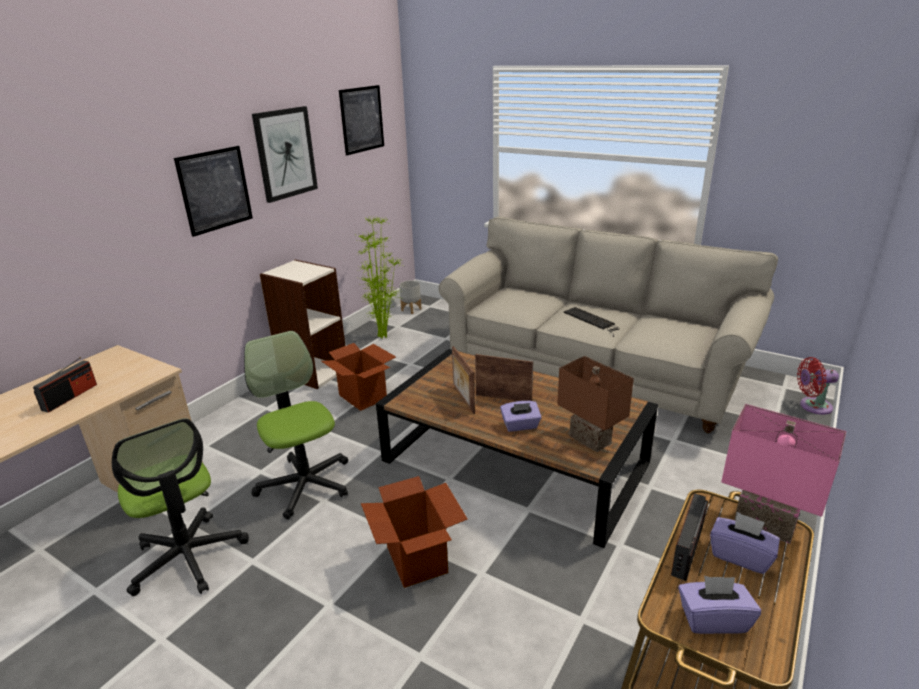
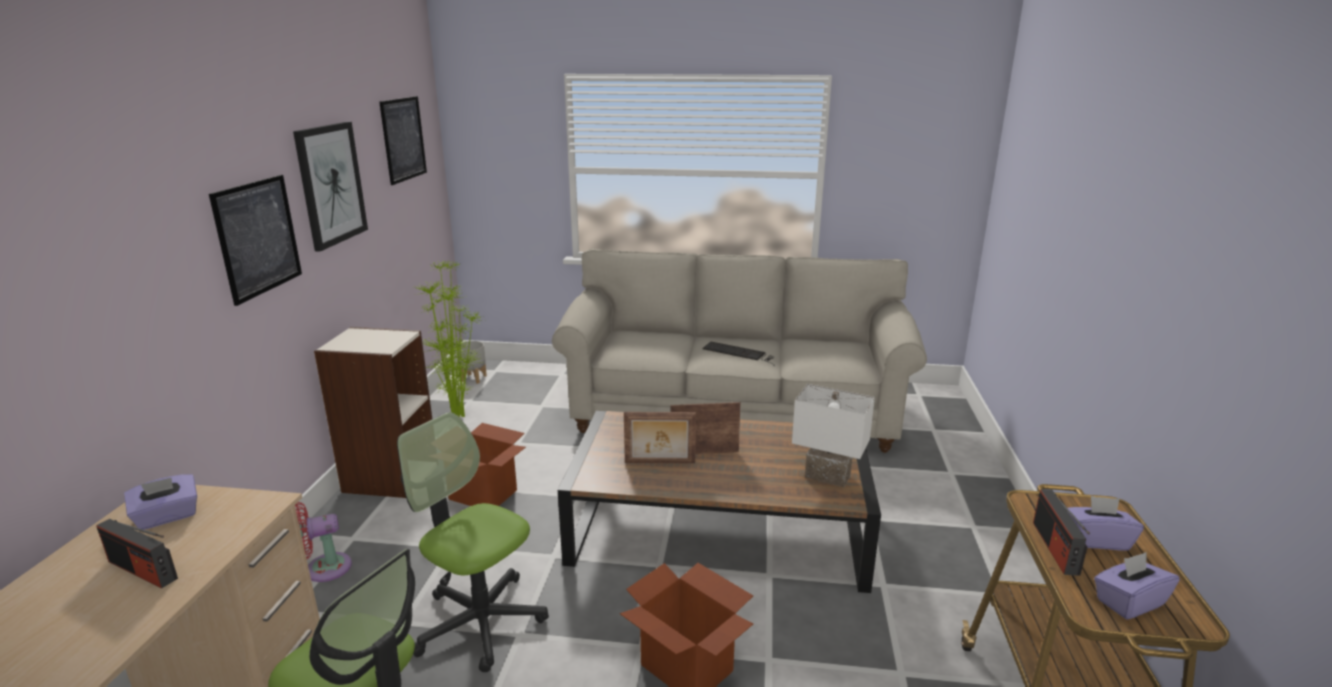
camera: 25 degrees left, 5 degrees down
radio [33,357,97,413] -> radio turned 120 degrees clockwise [96,519,178,588]
picture frame [452,346,475,414] -> picture frame turned 45 degrees counterclockwise [624,412,696,463]
purple tissue box [500,401,542,432] -> purple tissue box moved to [124,474,197,530]
brown table lamp [557,356,634,452] -> white table lamp [792,384,875,487]
pink table lamp [721,404,846,544] -> none
red fan [797,357,839,415] -> red fan moved to [295,502,352,582]

